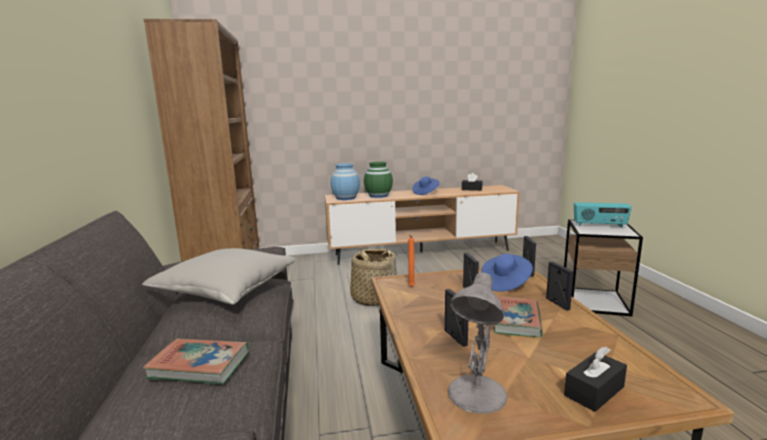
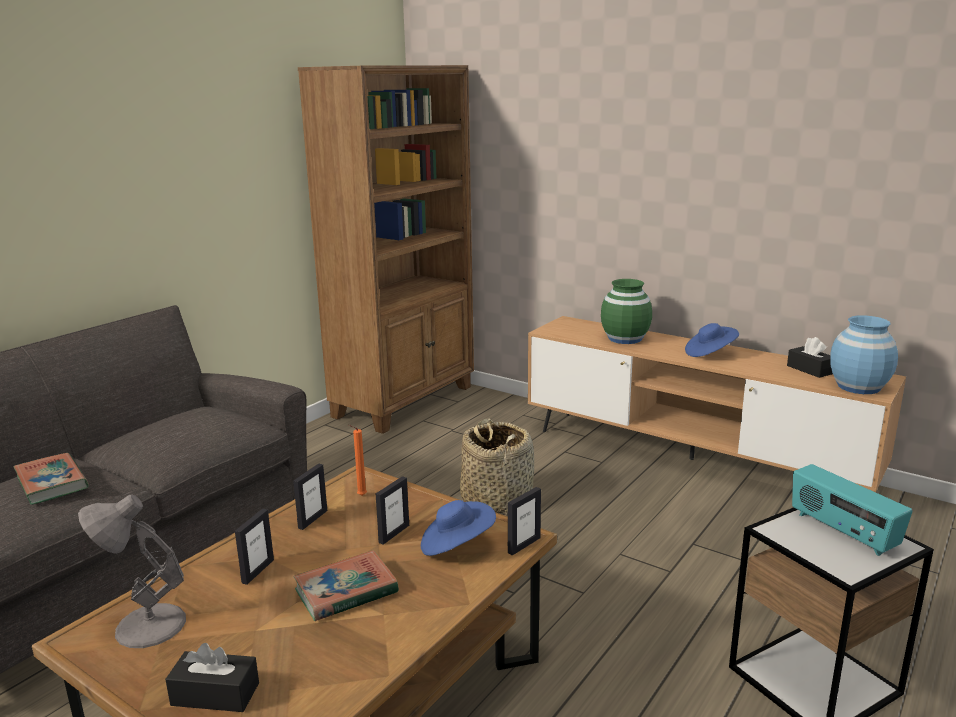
camera: 45 degrees right, 5 degrees up
grey pillow [142,248,296,305] -> none
blue vase [330,163,360,200] -> blue vase moved to [830,315,898,394]
picture frame [546,262,574,311] -> picture frame moved to [293,463,327,530]

